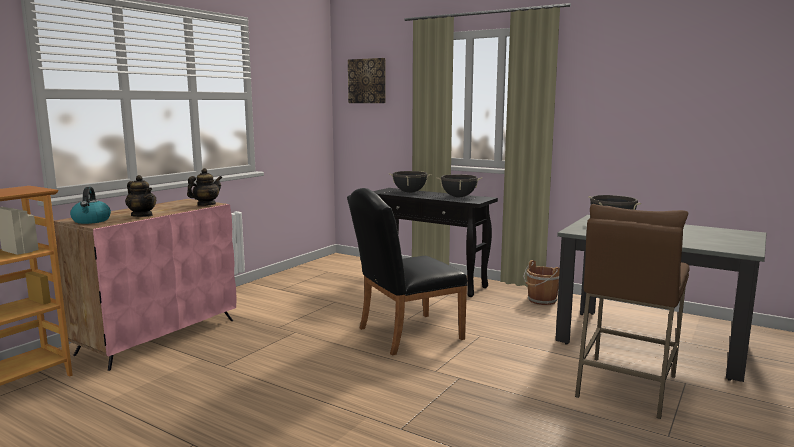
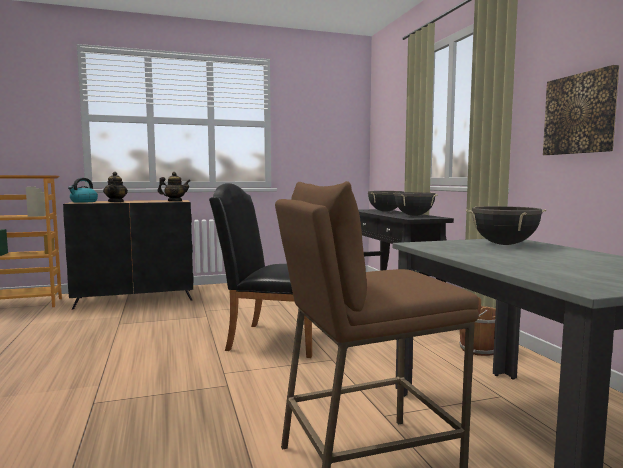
camera: 40 degrees right, 5 degrees down
pink cabinet [54,199,237,371] -> black cabinet [63,200,194,309]
picture [348,58,386,103] -> picture moved to [543,65,619,155]

